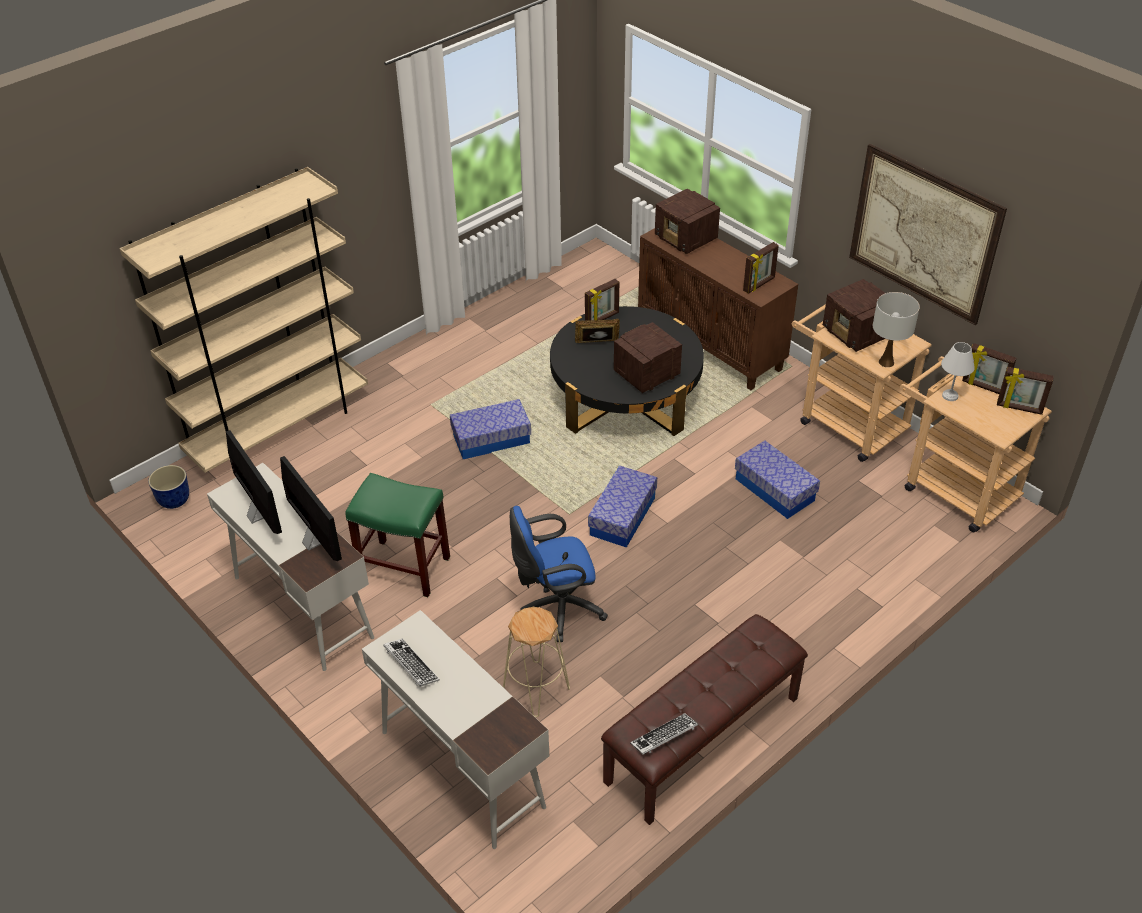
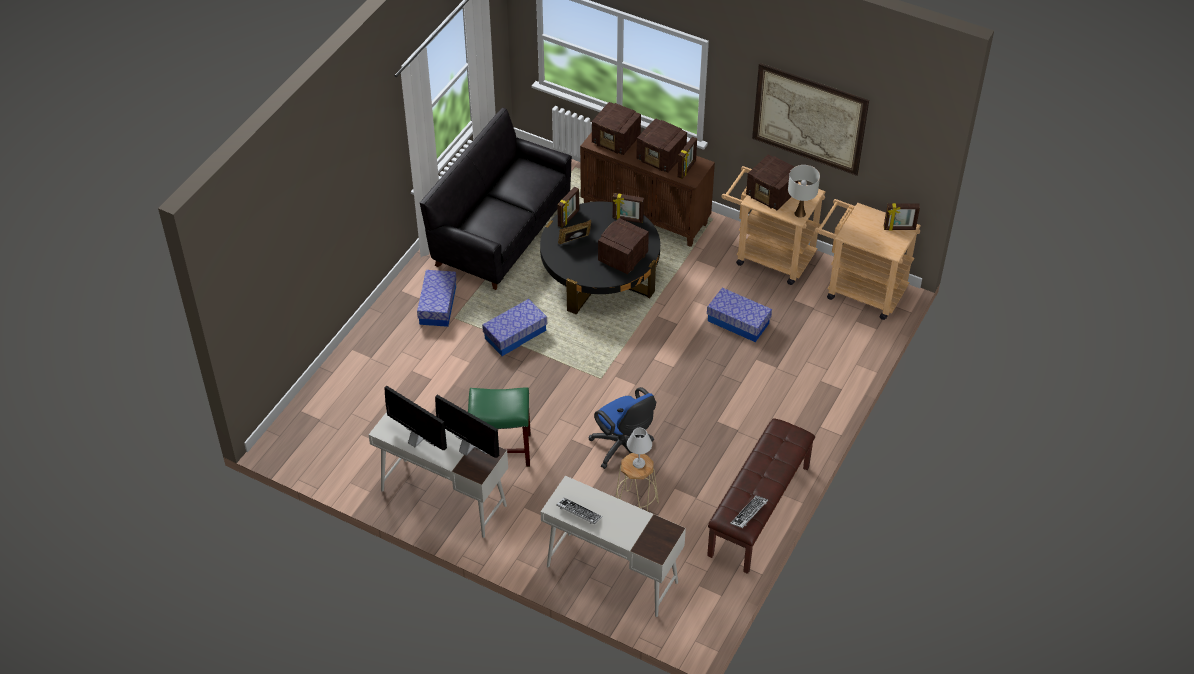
camera: 20 degrees left, 5 degrees up
beige bookcase [119,167,368,473] -> none
planter [148,465,189,509] -> none
blue office chair [510,506,608,642] -> blue office chair turned 90 degrees counterclockwise [588,387,656,469]
storage box [588,465,657,548] -> storage box moved to [417,270,456,327]
white table lamp [941,342,975,401] -> white table lamp moved to [627,428,652,468]
picture frame [962,343,1017,394] -> picture frame moved to [613,193,644,223]
none -> black sofa [420,108,572,290]
none -> radio [636,118,687,173]

